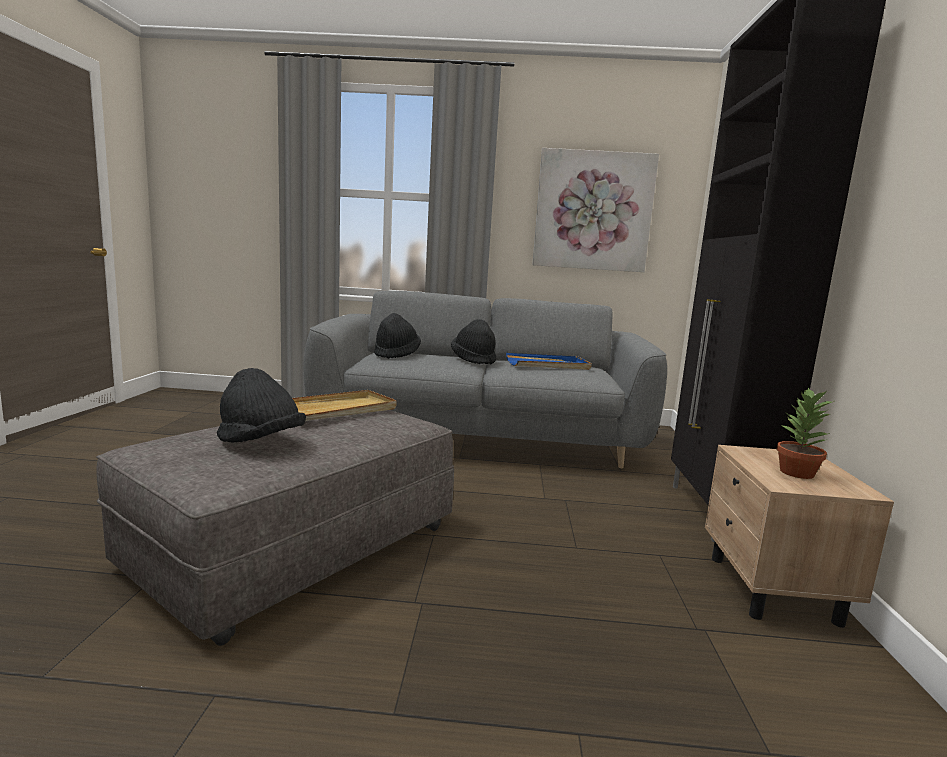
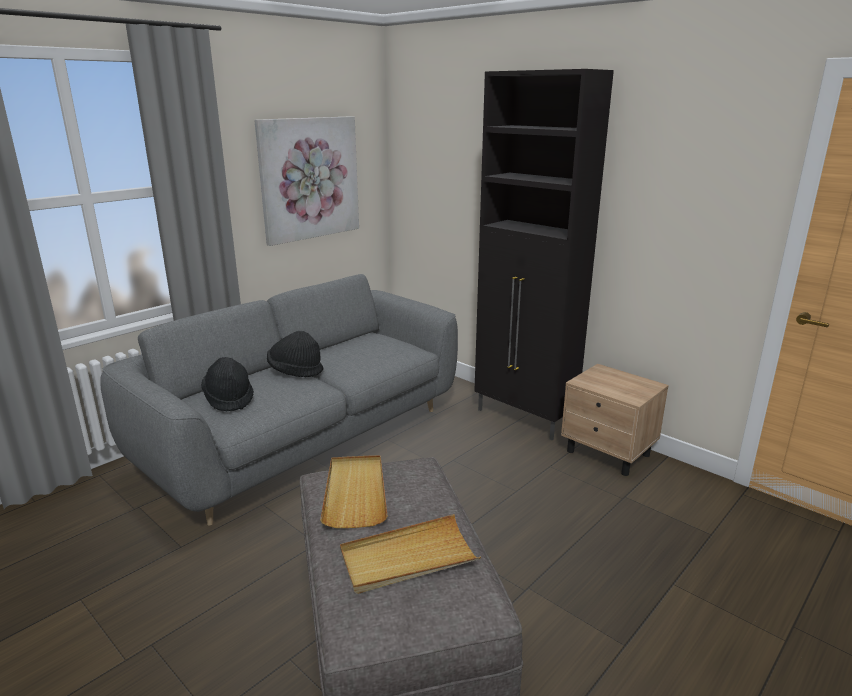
camera: 50 degrees left, 10 degrees up
black hat [217,368,306,443] -> beige tray [340,514,481,594]
blue tray [506,353,592,370] -> none
potted plant [777,387,834,479] -> none

